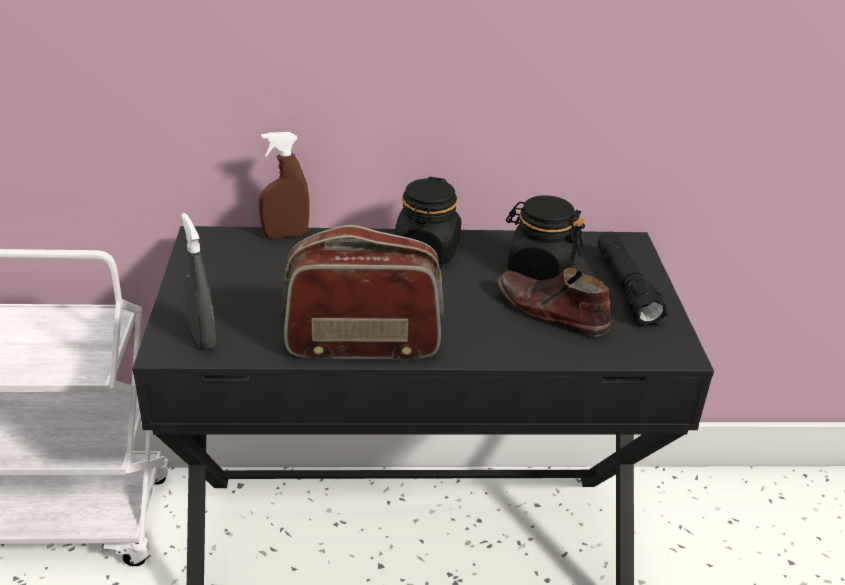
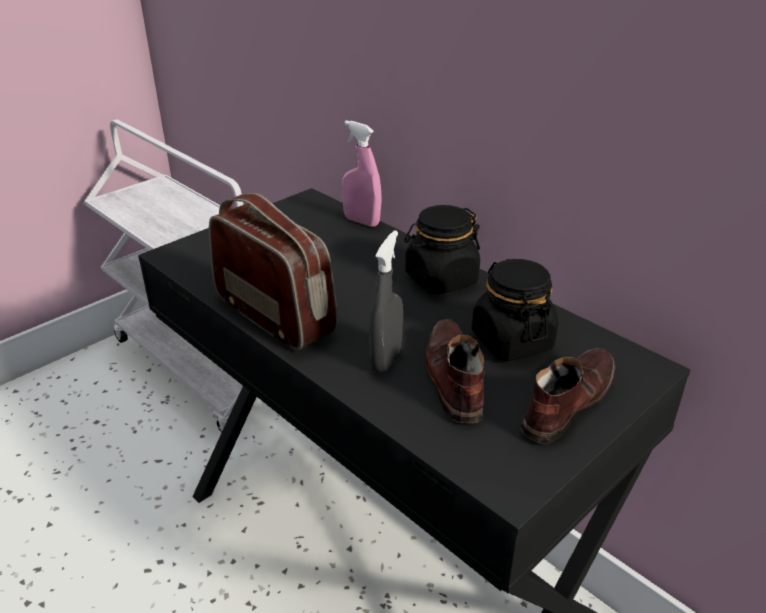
camera: 50 degrees right, 0 degrees up
grey spray bottle [181,213,216,350] -> grey spray bottle moved to [369,230,403,373]
brown spray bottle [259,132,310,238] -> pink spray bottle [342,120,382,227]
black flashlight [598,232,668,326] -> brown shoe [520,348,615,444]

